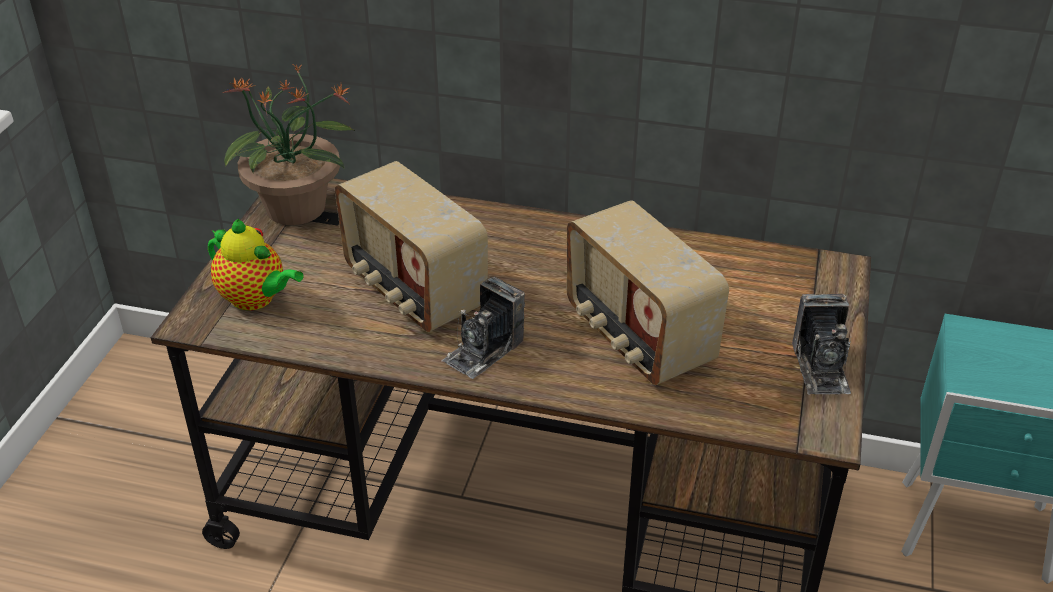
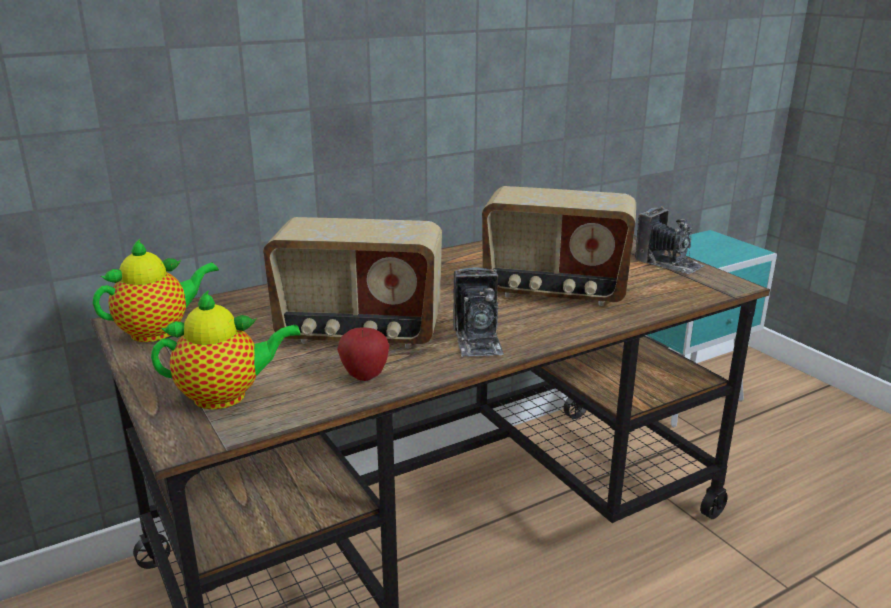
camera: 45 degrees left, 15 degrees down
potted plant [222,64,355,225] -> teapot [93,239,219,342]
none -> apple [337,327,389,381]

